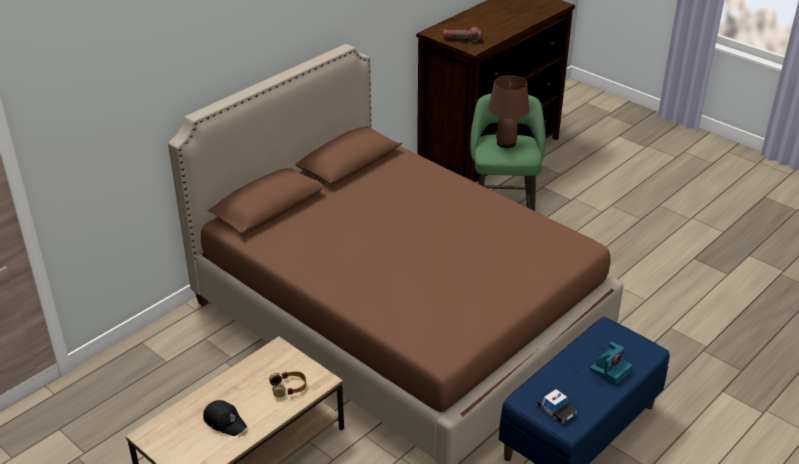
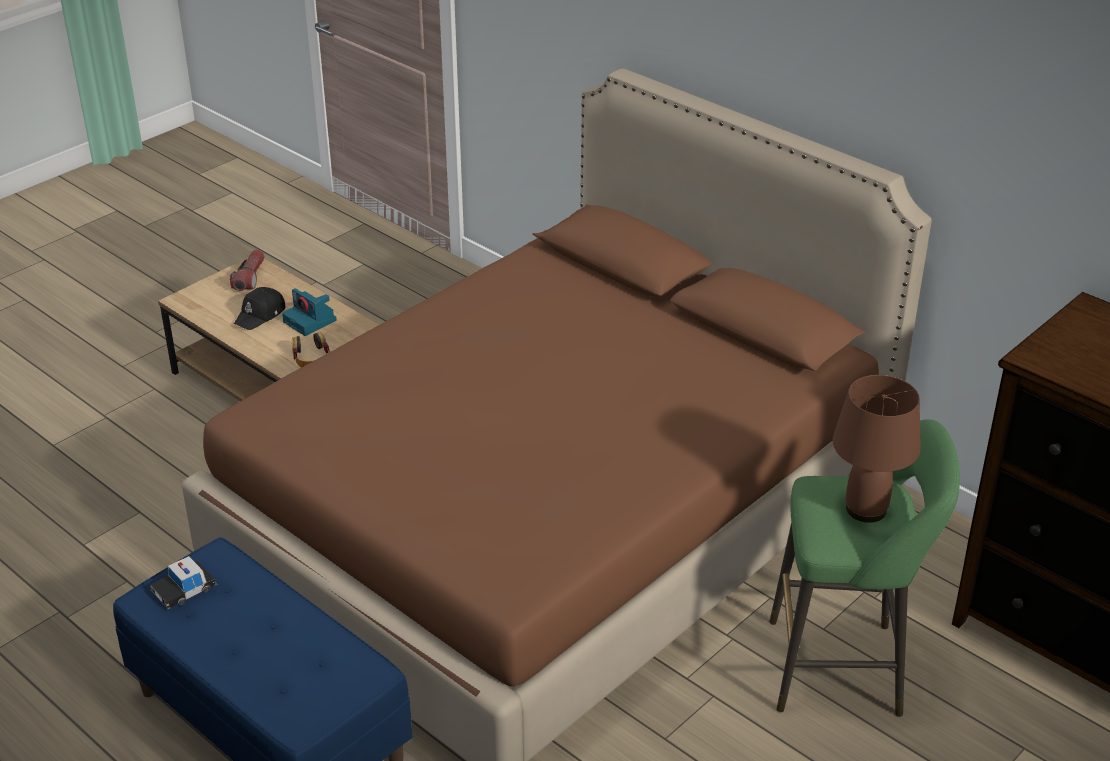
camera: 90 degrees right, 0 degrees up
flashlight [443,27,481,42] -> flashlight moved to [230,250,265,291]
camera [590,342,632,385] -> camera moved to [282,288,337,336]

